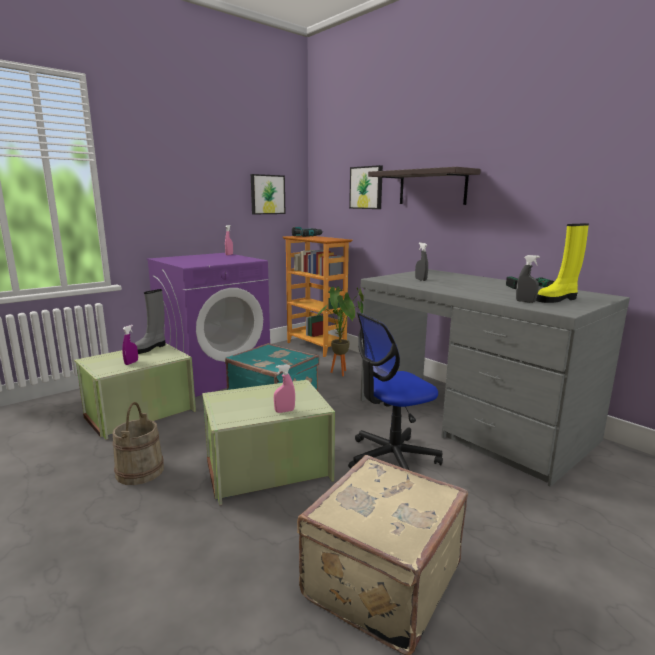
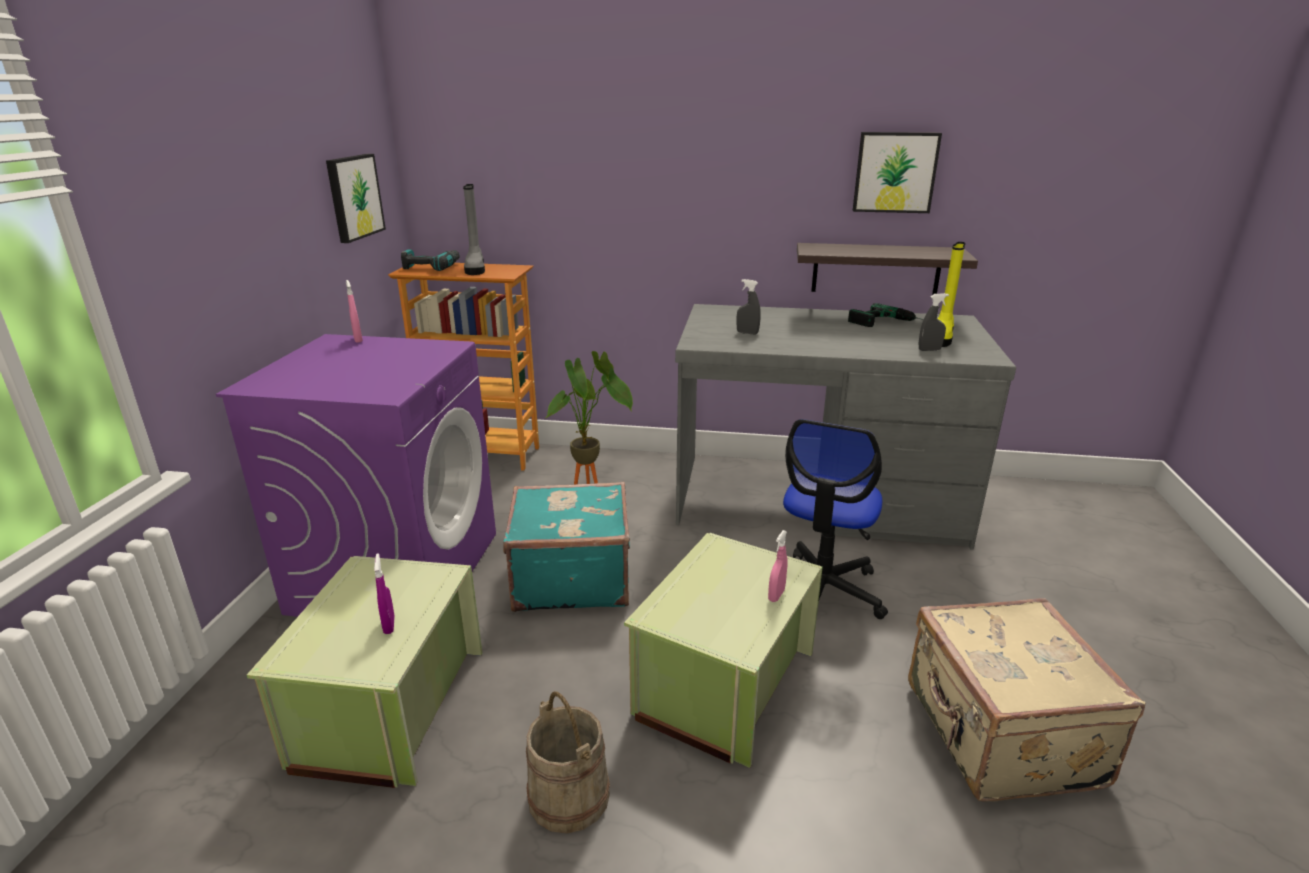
camera: 40 degrees left, 10 degrees up
grey boot [134,289,165,354] -> grey boot moved to [463,184,485,275]
picture [349,165,383,209] -> picture moved to [853,132,942,213]
shelf [368,167,481,205] -> shelf moved to [797,243,978,295]

